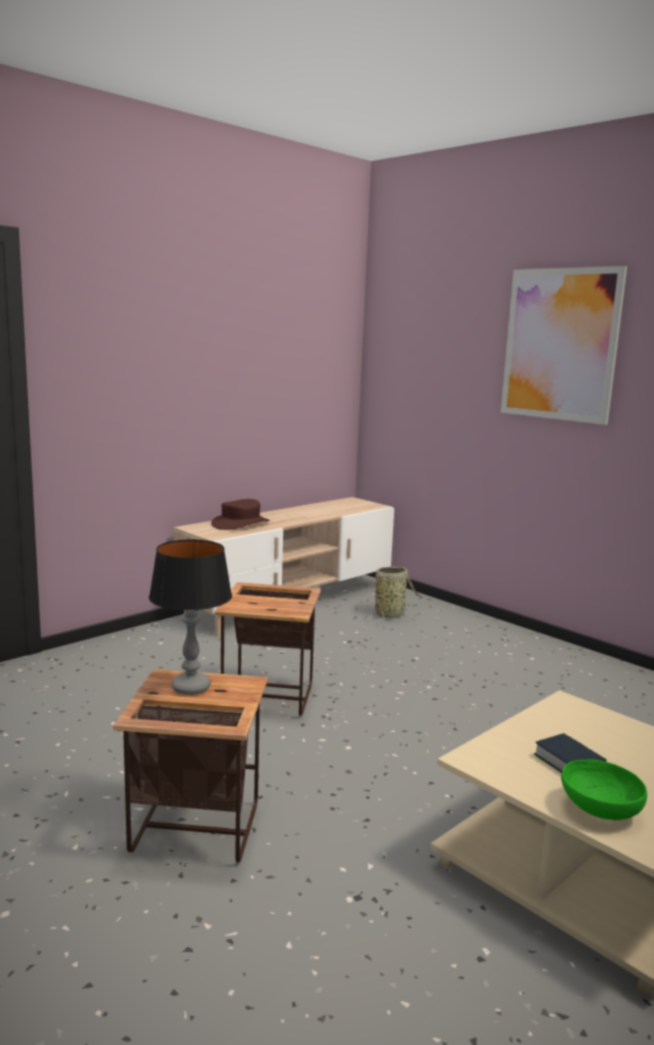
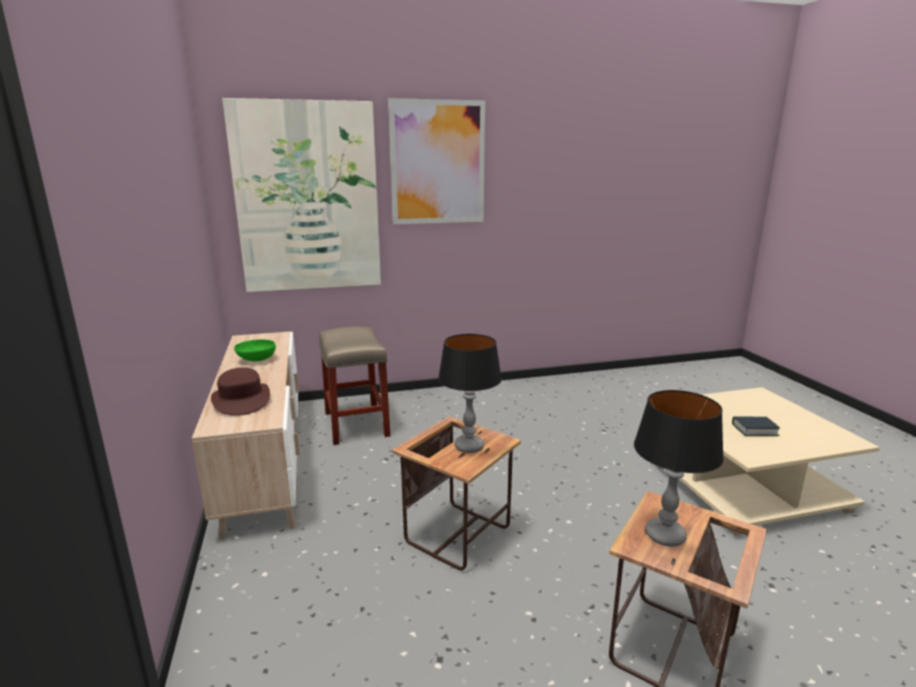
camera: 60 degrees left, 5 degrees up
basket [365,567,422,619] -> beige stool [319,326,390,445]
green bowl [561,759,647,820] -> green bowl moved to [234,339,276,361]
none -> picture [222,98,381,292]
none -> table lamp [438,334,502,453]

